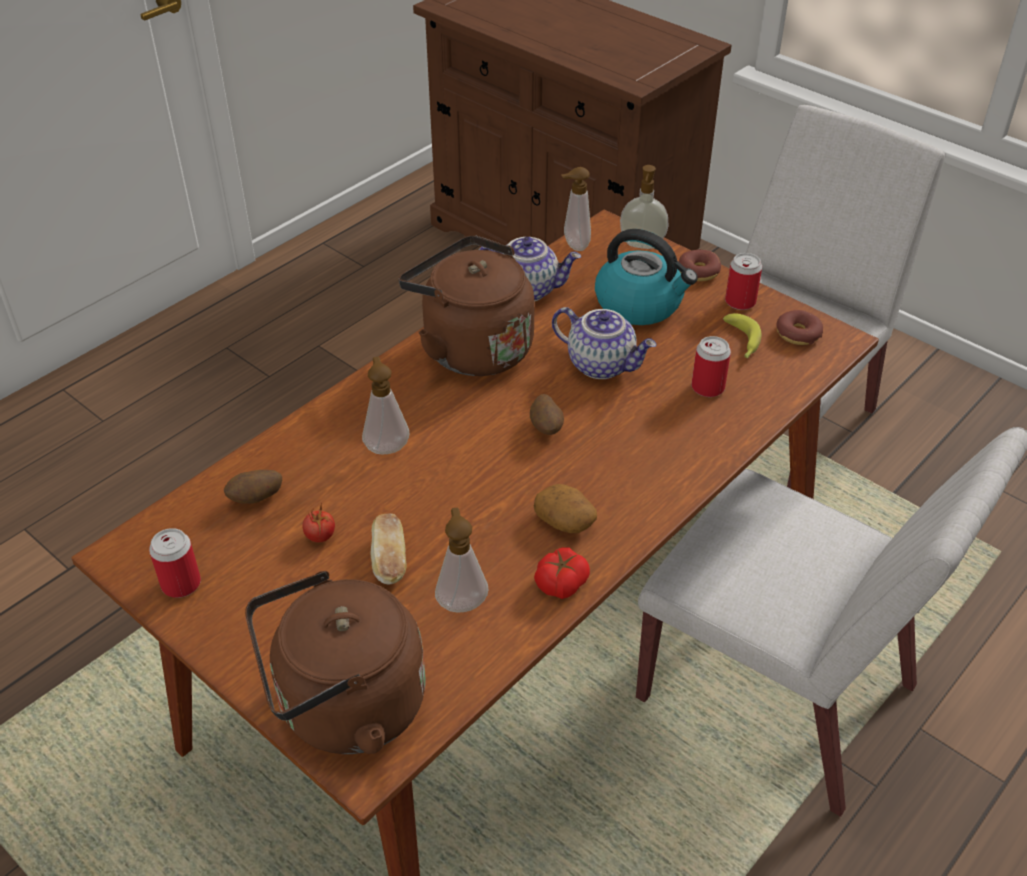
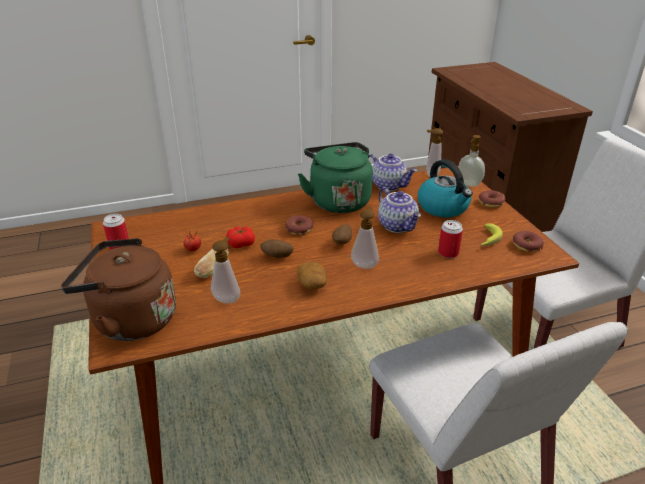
camera: 30 degrees right, 10 degrees down
potato [224,470,282,504] -> potato moved to [260,239,294,258]
soap dispenser [362,357,410,455] -> soap dispenser moved to [351,207,379,269]
brown kettle [399,235,535,376] -> green kettle [298,142,373,213]
tomato [534,547,590,599] -> tomato moved to [226,226,255,248]
can [725,253,762,310] -> none
none -> donut [285,215,313,236]

